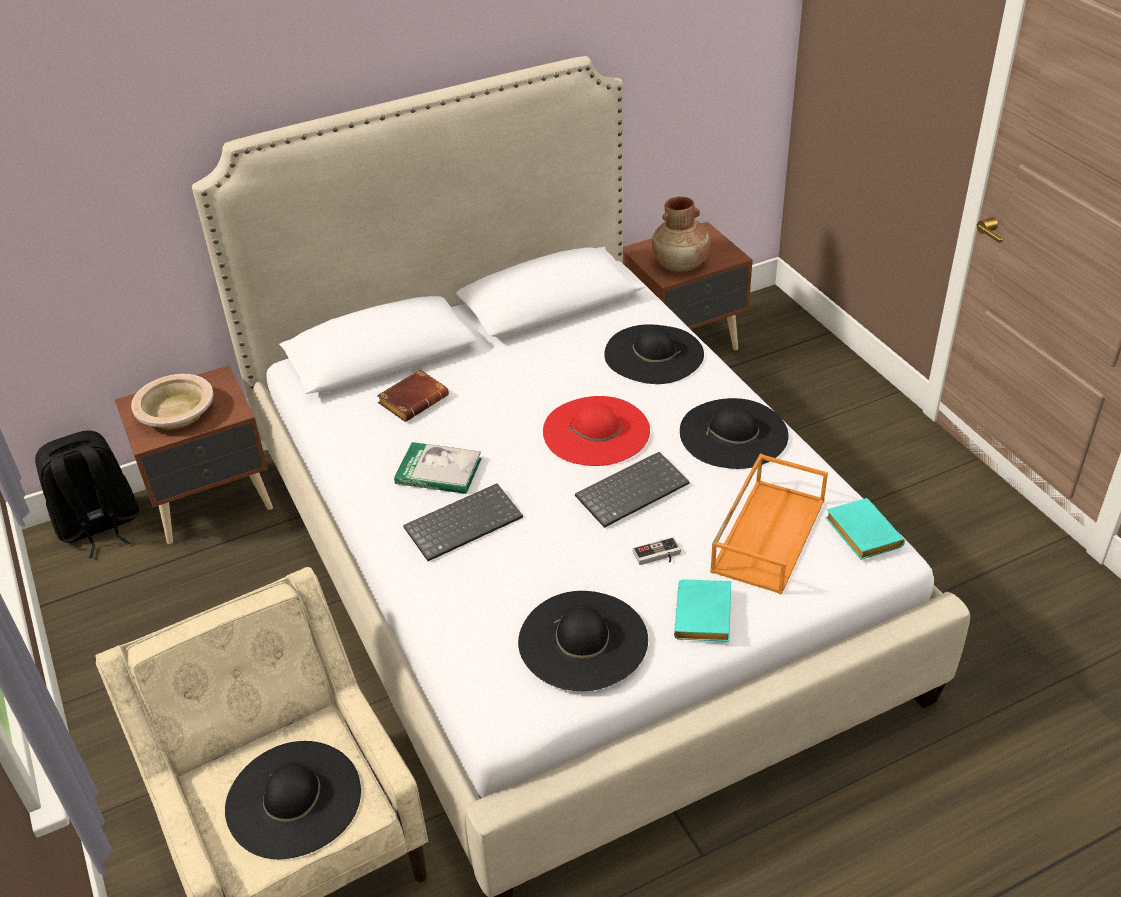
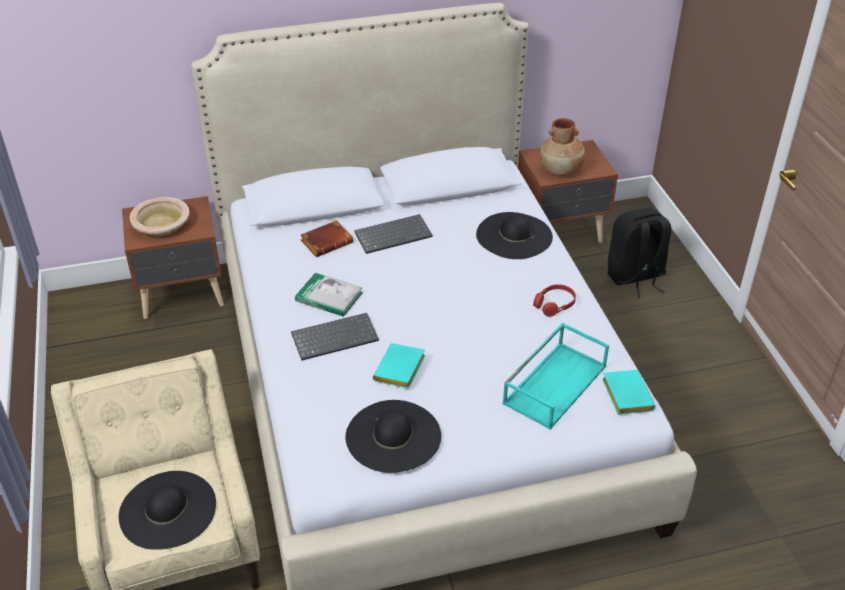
camera: 10 degrees right, 0 degrees up
black backpack [35,430,139,558] -> black backpack moved to [607,208,671,298]
red hat [543,396,650,466] -> none
keyboard [575,452,690,528] -> keyboard moved to [354,214,433,254]
game controller [633,537,681,565] -> none
turquoise book [674,579,731,642] -> turquoise book moved to [373,343,425,389]
black hat [680,398,789,469] -> red headphones [533,284,576,317]
orange tray [710,454,828,595] -> turquoise tray [503,323,609,429]

